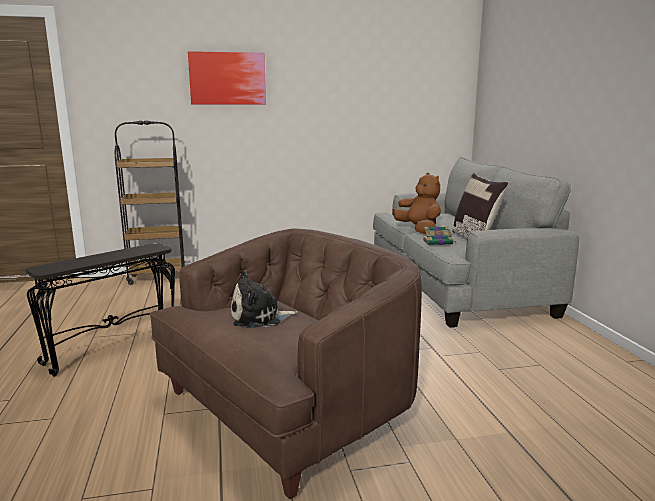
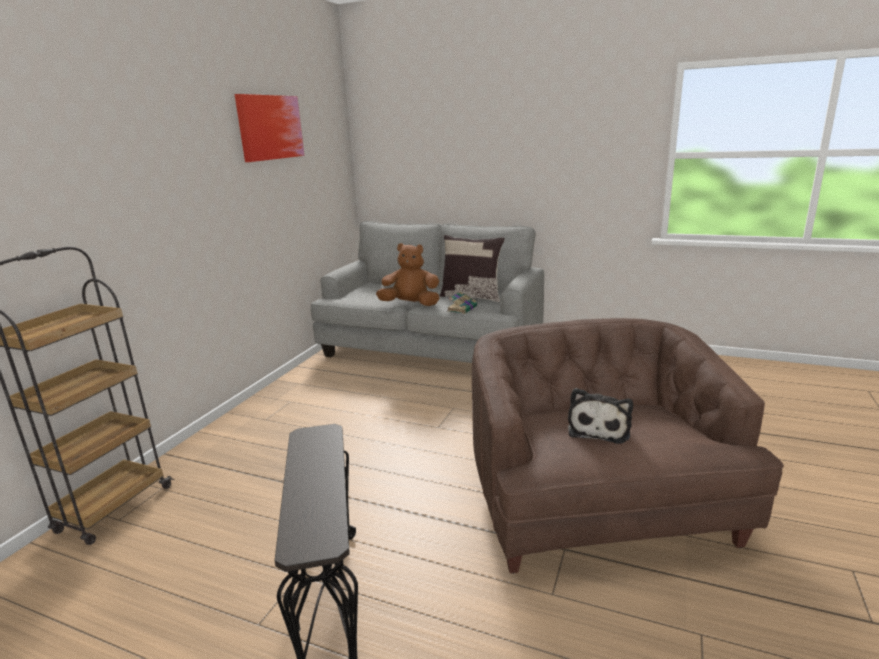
camera: 55 degrees left, 5 degrees up
picture [188,51,266,104] -> picture moved to [235,94,304,162]

